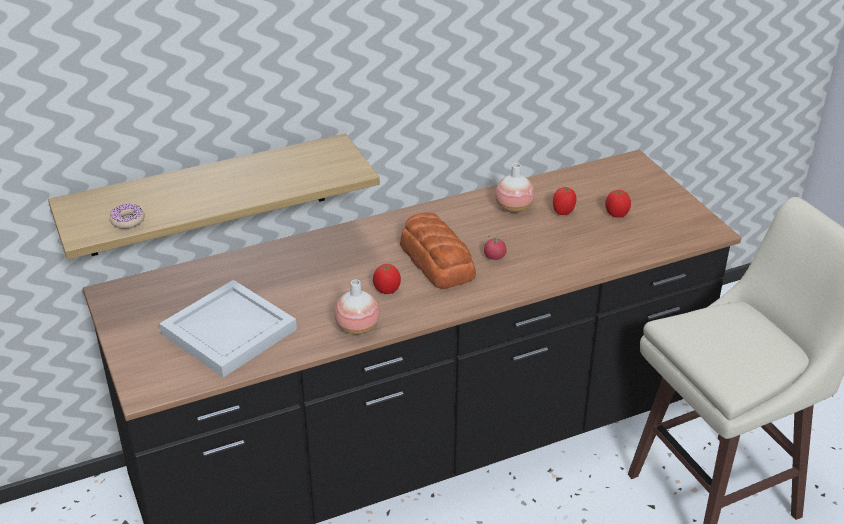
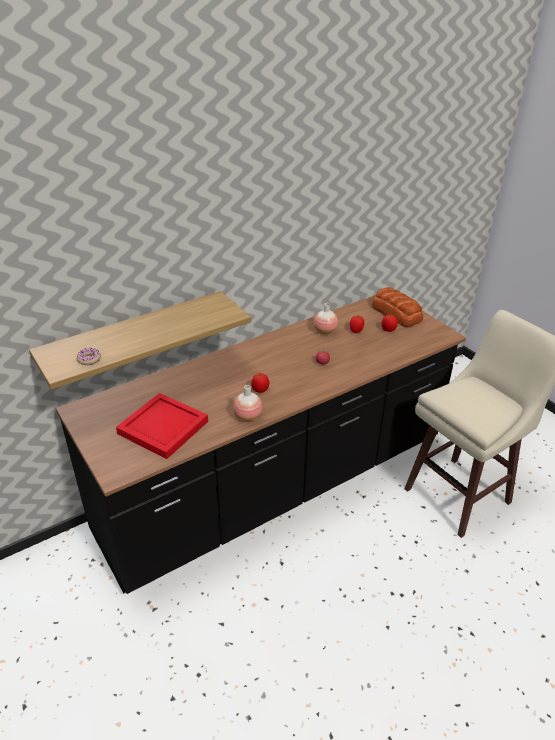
camera: 10 degrees left, 0 degrees up
white tray [159,280,297,378] -> red tray [116,393,208,459]
bread [400,212,476,289] -> bread moved to [372,287,423,327]

